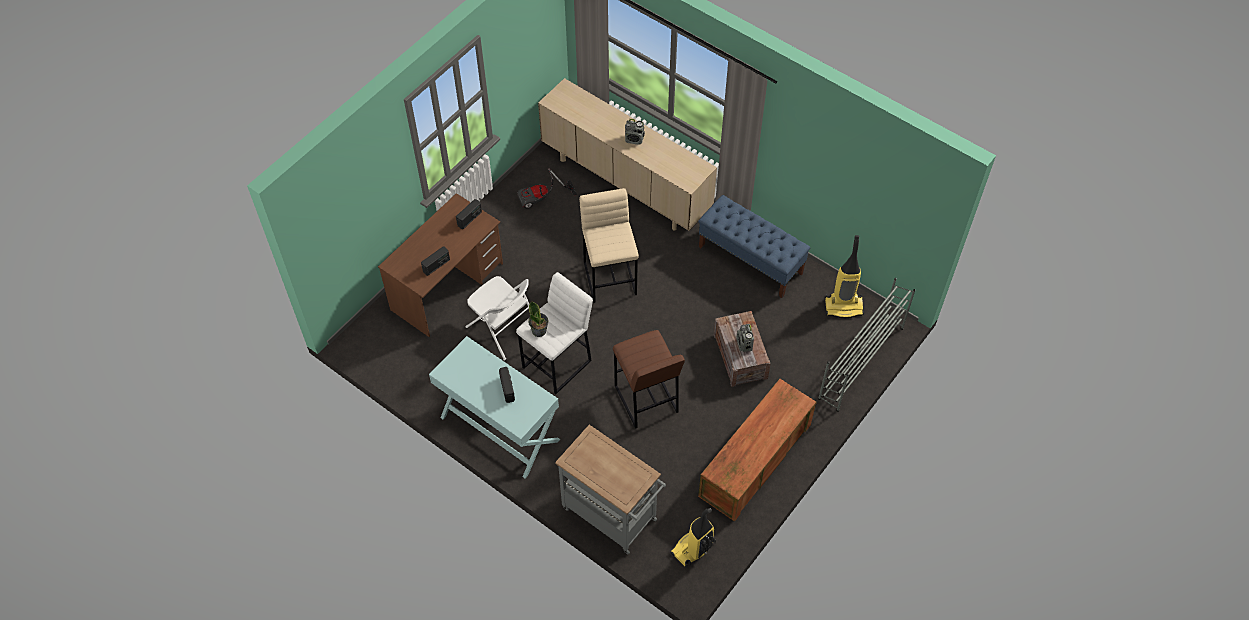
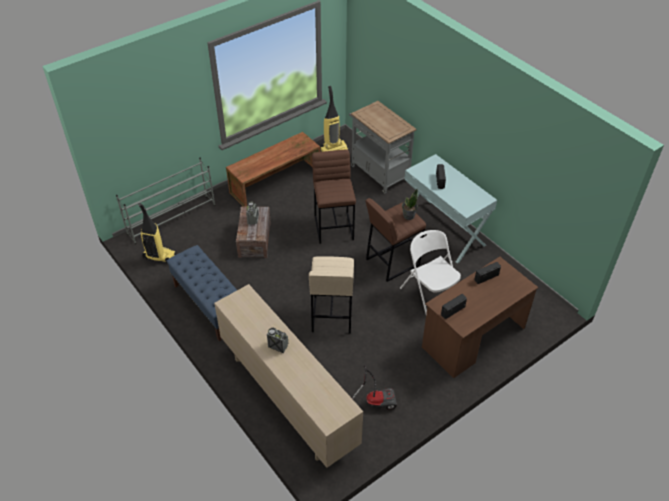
camera: 165 degrees left, 10 degrees down
white stool [516,272,593,394] -> brown stool [365,198,426,282]

